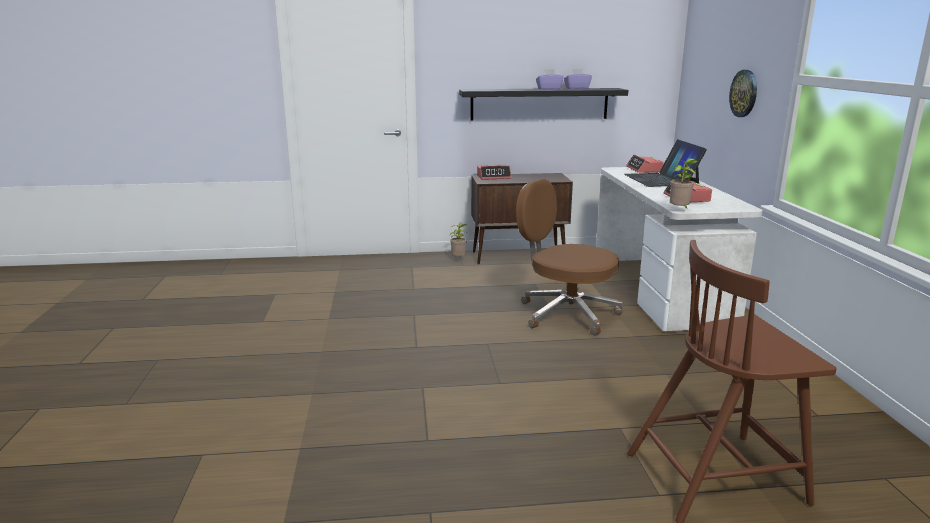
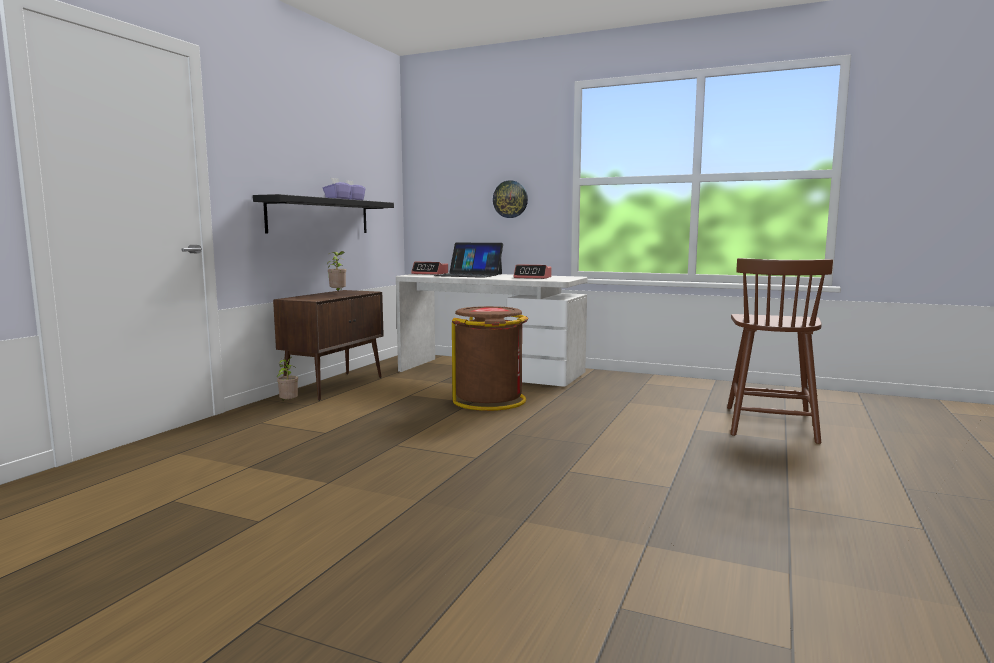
camera: 60 degrees left, 10 degrees down
alarm clock [477,165,511,180] -> none
brown office chair [516,179,623,336] -> brown trash can [452,306,528,411]
potted plant [670,158,698,208] -> potted plant moved to [327,251,347,292]

